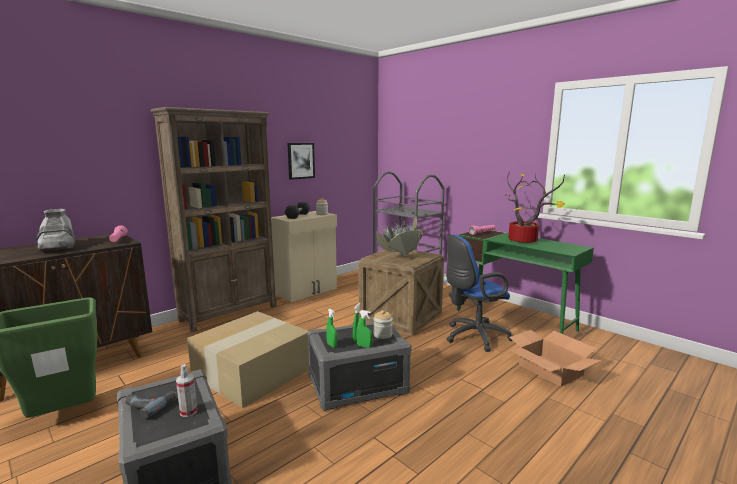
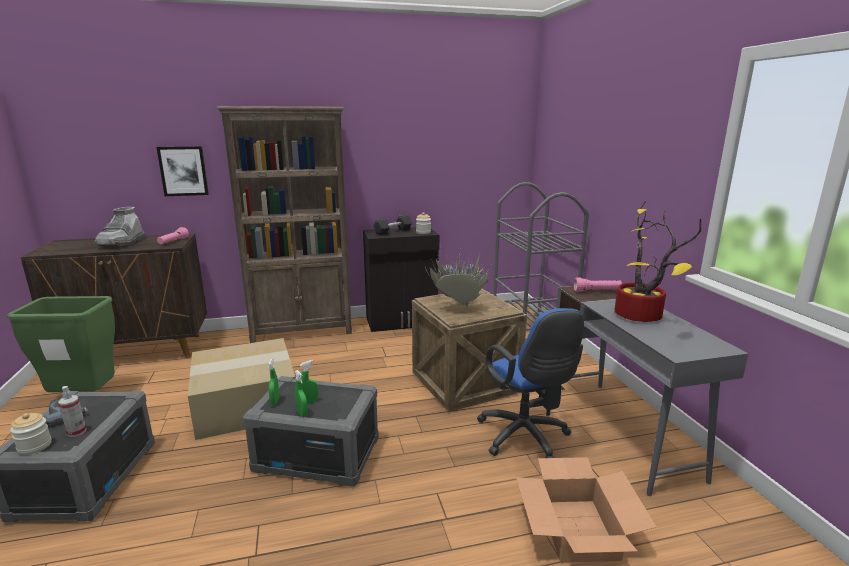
camera: 30 degrees right, 5 degrees up
beige cabinet [271,211,337,302] -> black cabinet [363,227,439,332]
picture [287,143,315,180] -> picture moved to [157,146,209,196]
jar [373,310,393,339] -> jar moved to [10,413,51,455]
blue office chair [446,234,513,352] -> blue office chair turned 120 degrees counterclockwise [477,308,584,458]
green desk [459,231,594,334] -> grey desk [556,286,749,496]

